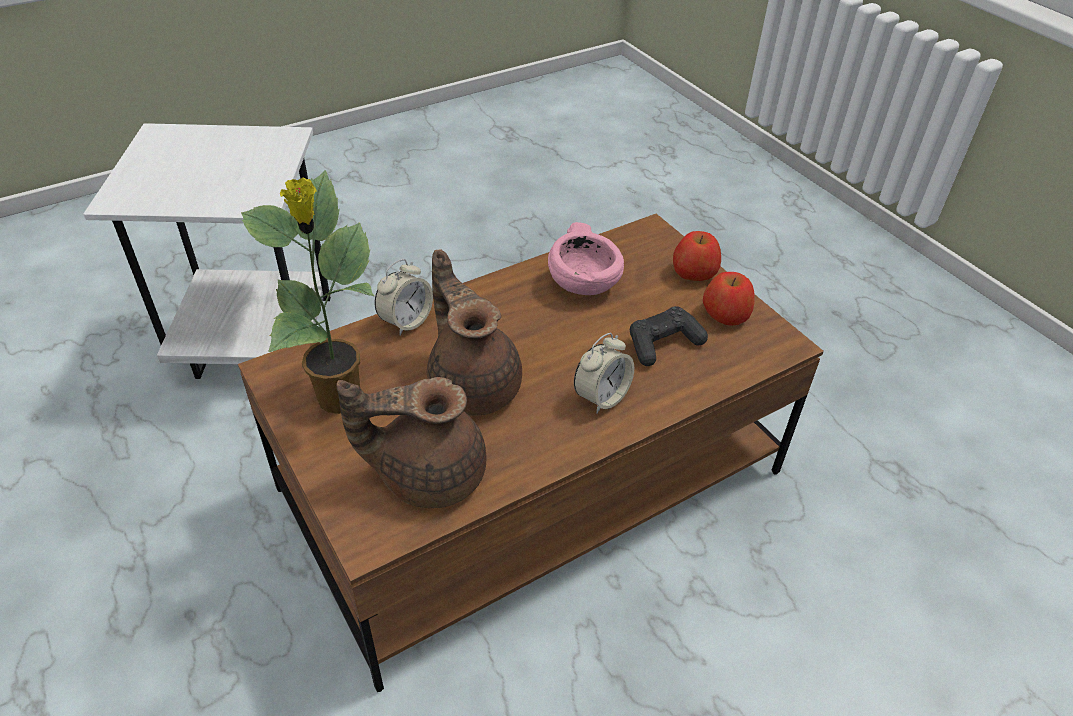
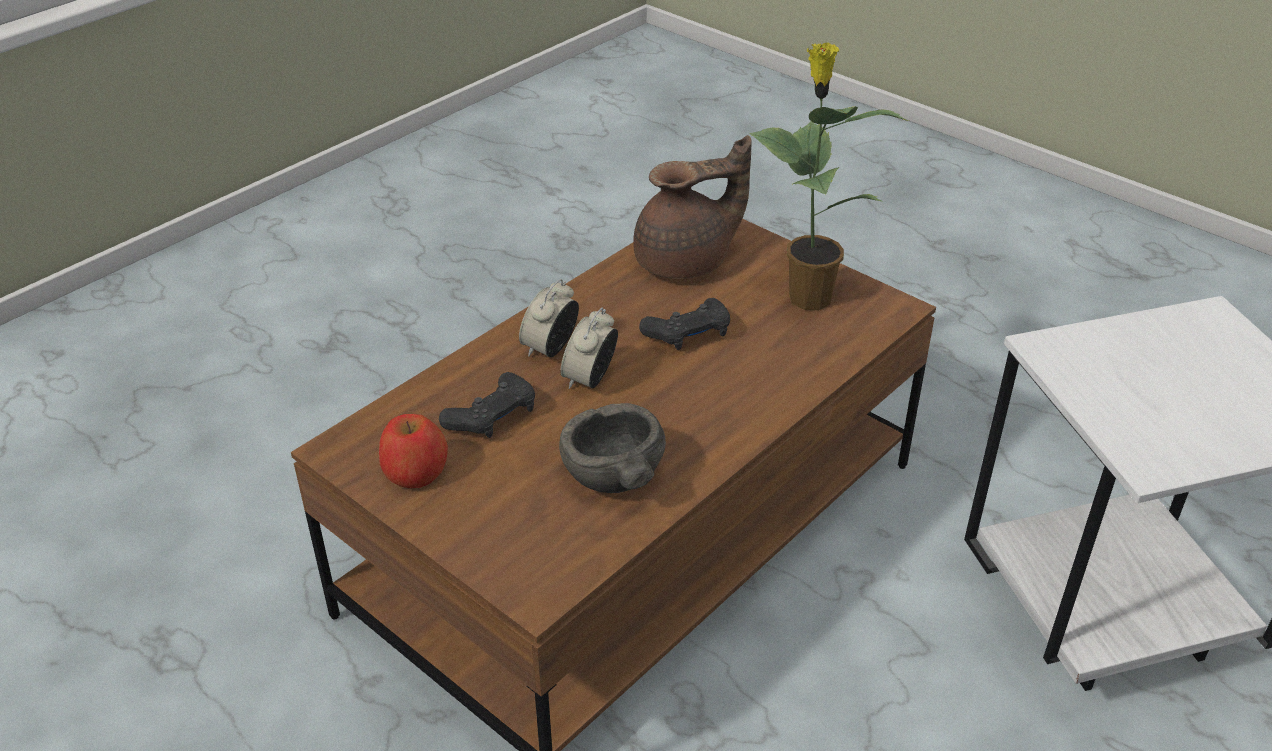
camera: 165 degrees right, 5 degrees down
alarm clock [375,259,433,335] -> alarm clock moved to [560,307,618,389]
brown teapot [427,249,522,416] -> black game controller [639,298,730,350]
pink bowl [548,222,624,295] -> grey bowl [559,403,666,493]
apple [673,231,721,281] -> none

